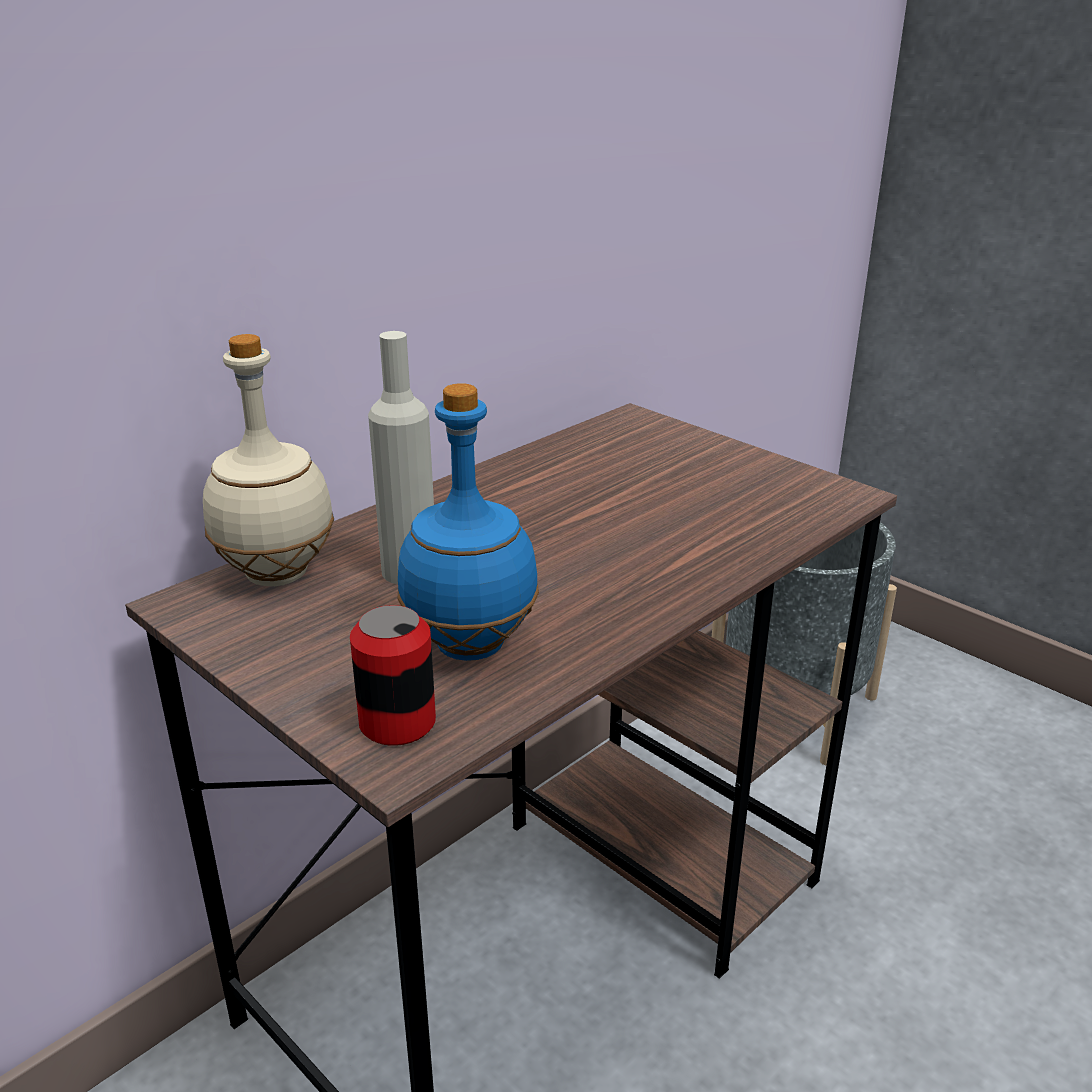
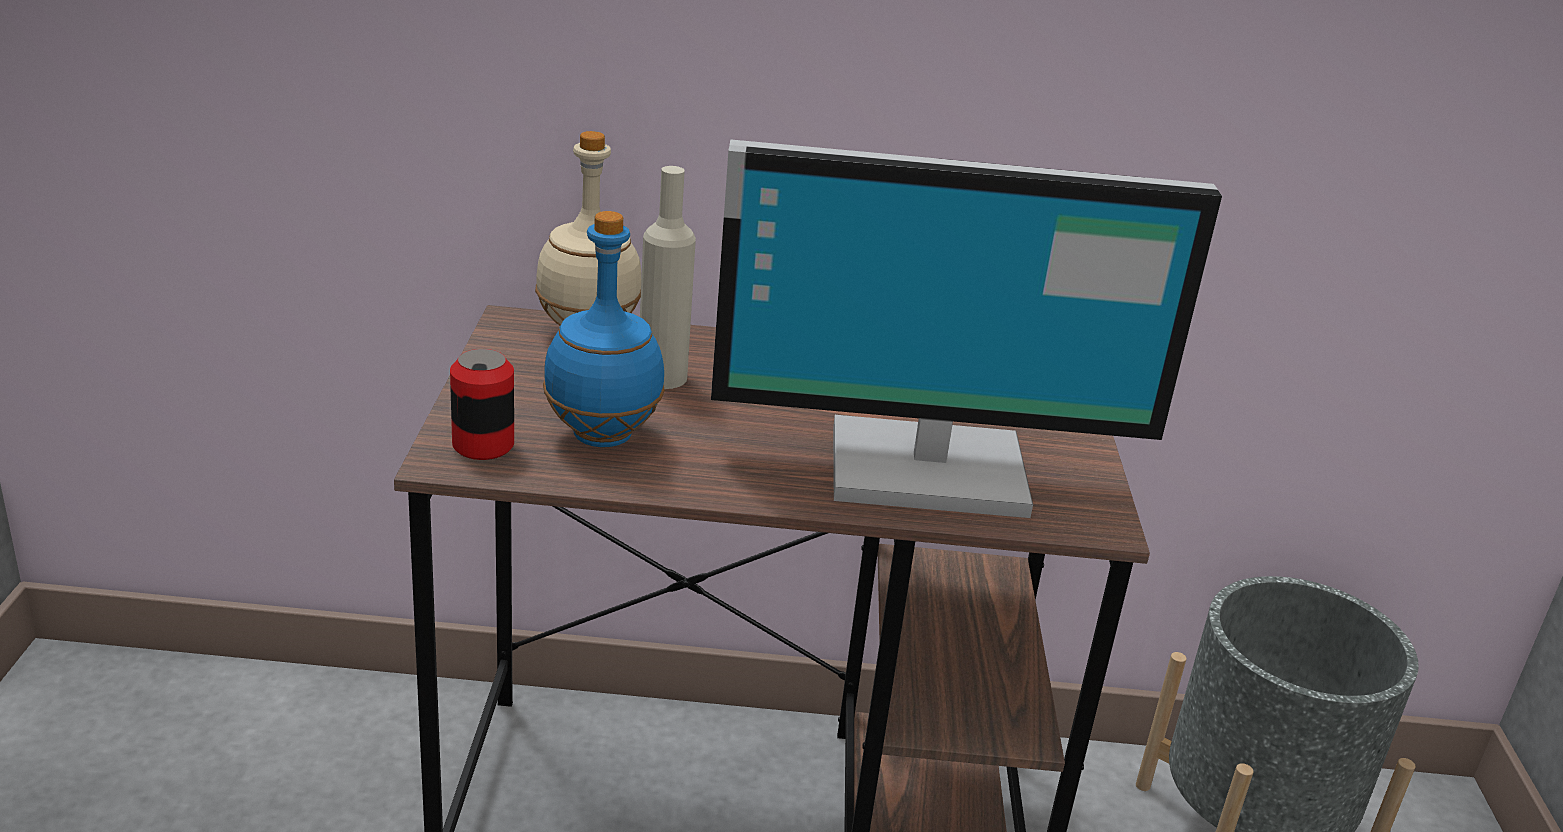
camera: 45 degrees right, 0 degrees up
none -> monitor [711,139,1222,518]

